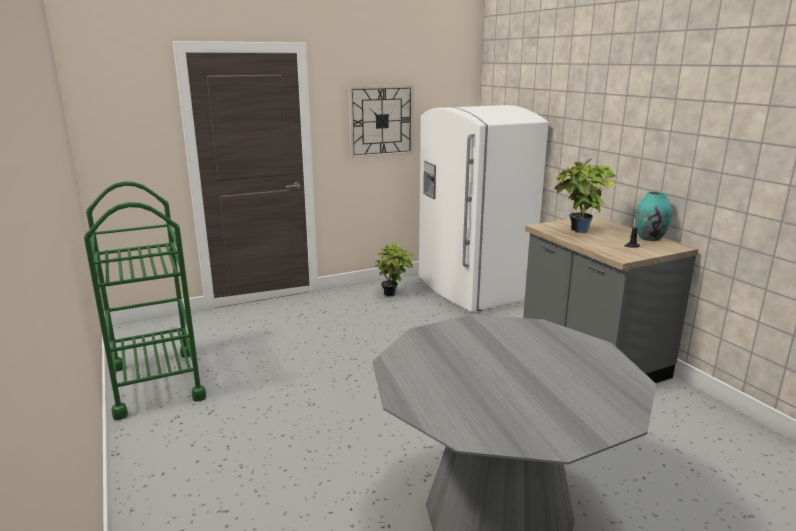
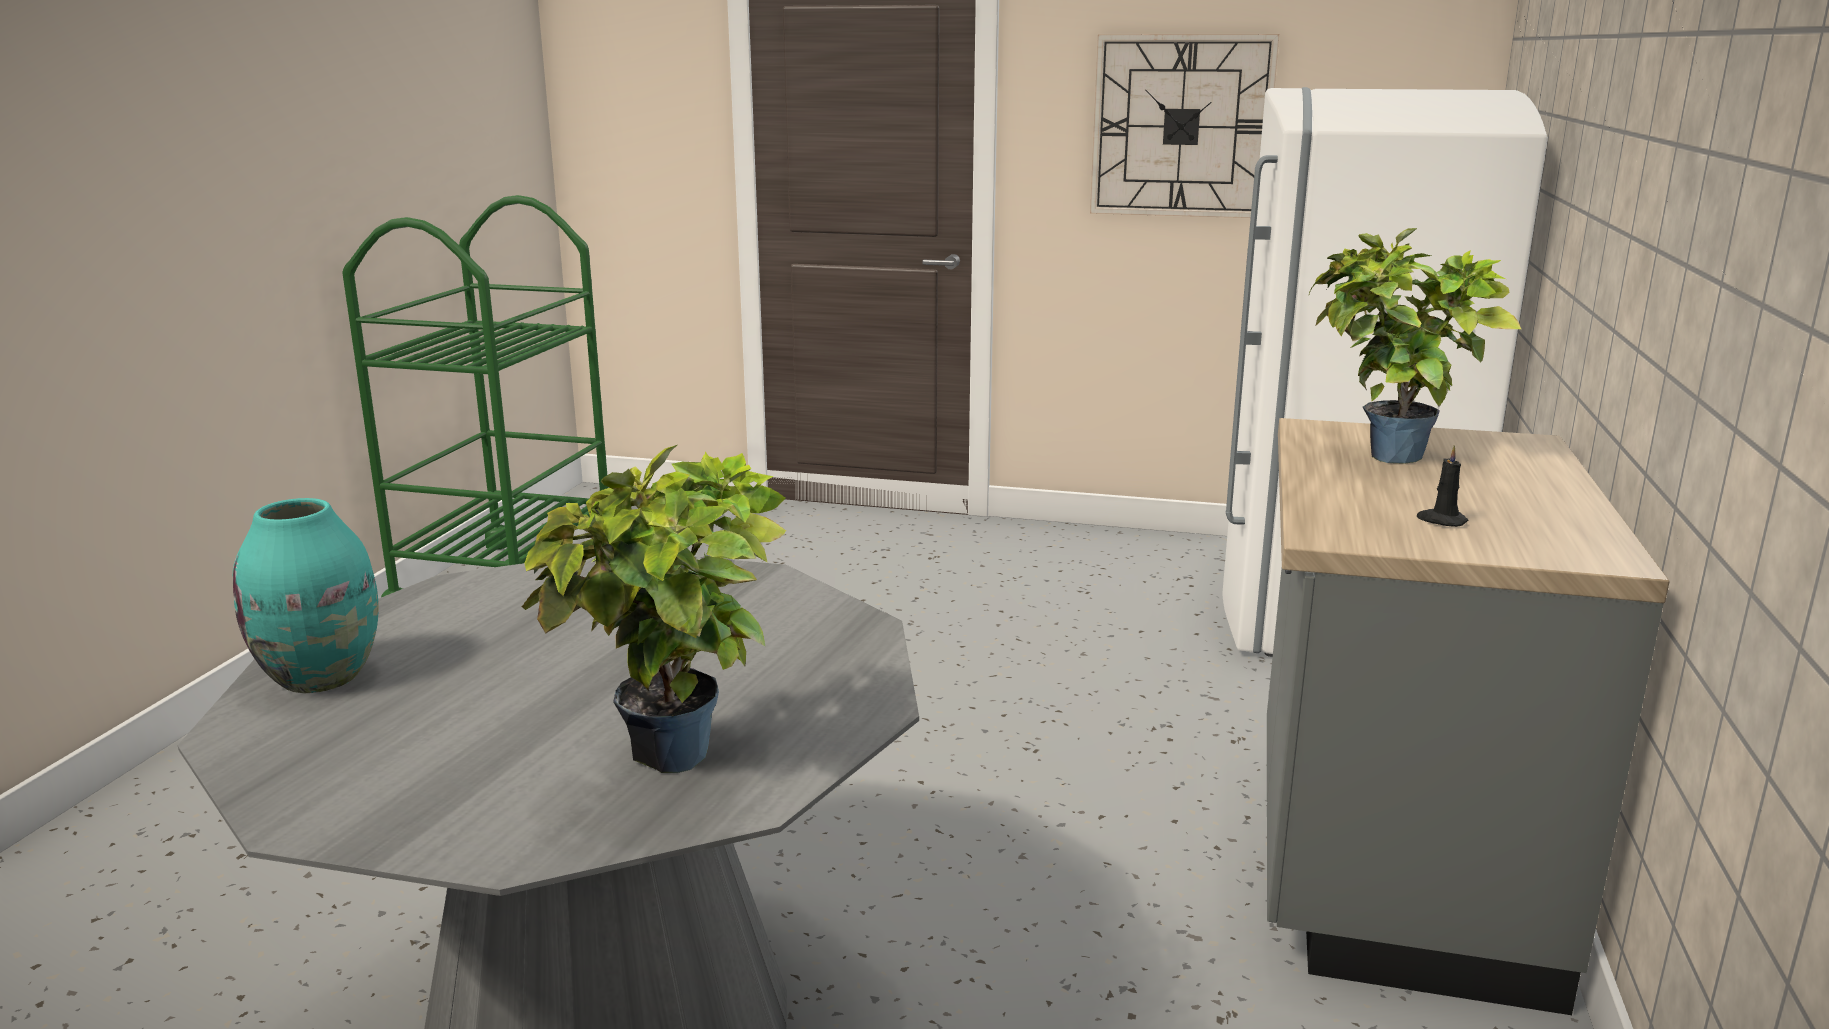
camera: 40 degrees right, 0 degrees up
potted plant [375,242,415,296] -> potted plant moved to [522,445,786,773]
turquoise vase [635,191,672,241] -> turquoise vase moved to [233,498,379,693]

